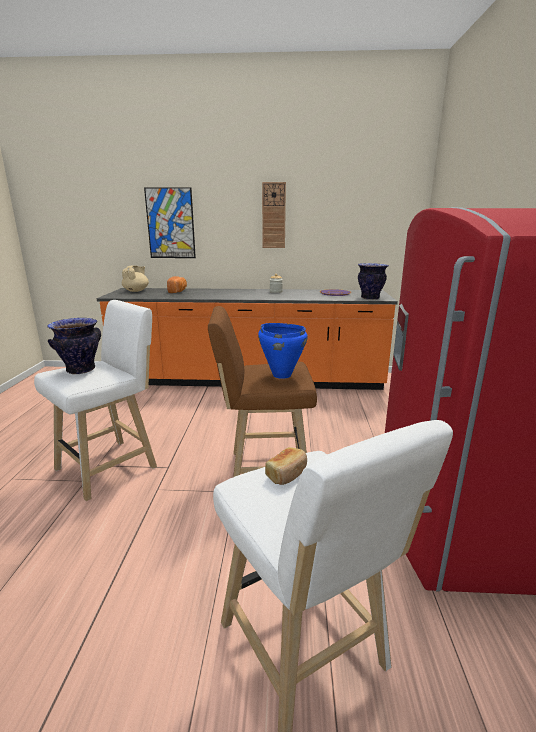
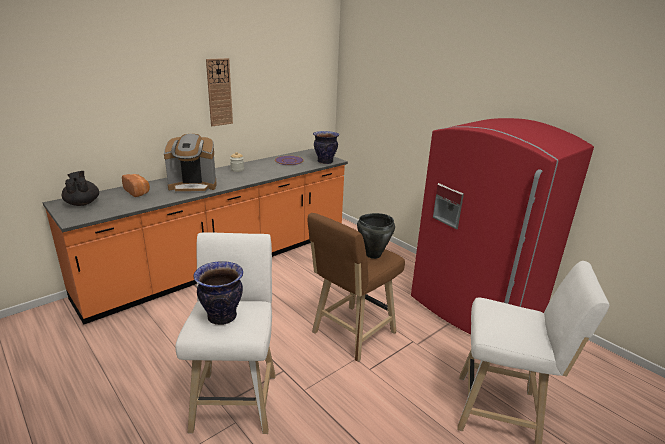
camera: 45 degrees left, 5 degrees up
beige teapot [122,266,149,292] -> black teapot [62,171,99,206]
picture [144,187,196,258] -> none
blue cooking pot [258,323,308,379] -> black cooking pot [357,213,395,259]
bread [265,447,307,485] -> none
none -> coffee machine [164,134,216,193]

